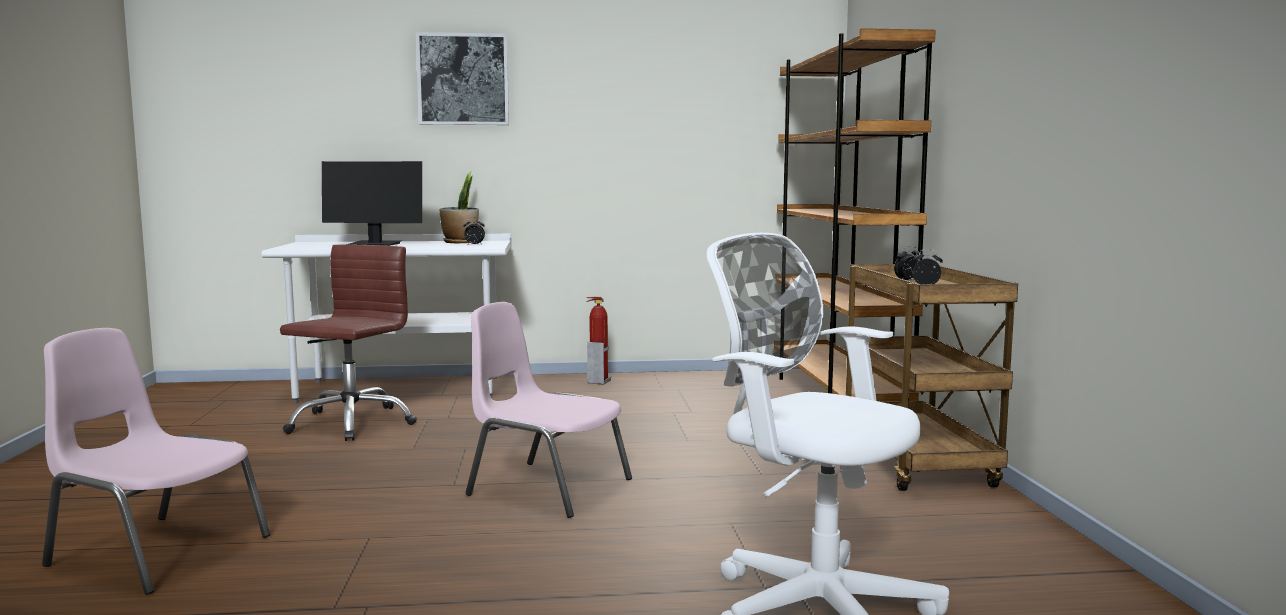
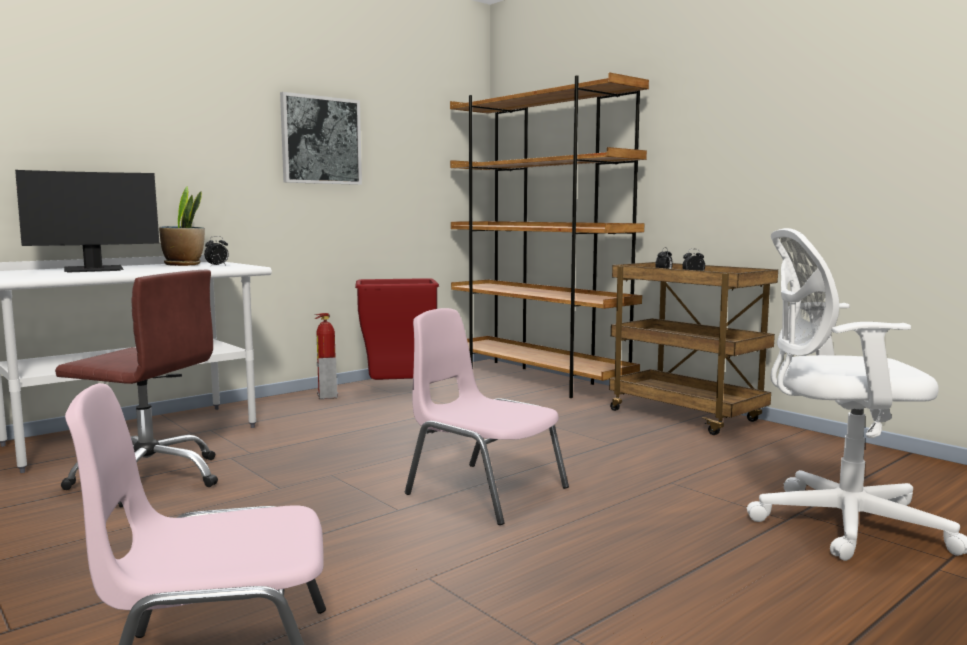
camera: 35 degrees left, 0 degrees up
brown office chair [280,244,417,441] -> brown office chair turned 120 degrees clockwise [55,270,218,507]
picture [416,32,509,125] -> picture moved to [280,92,362,185]
pink chair [466,302,632,518] -> pink chair turned 45 degrees clockwise [405,308,569,525]
none -> red trash can [355,278,439,380]

